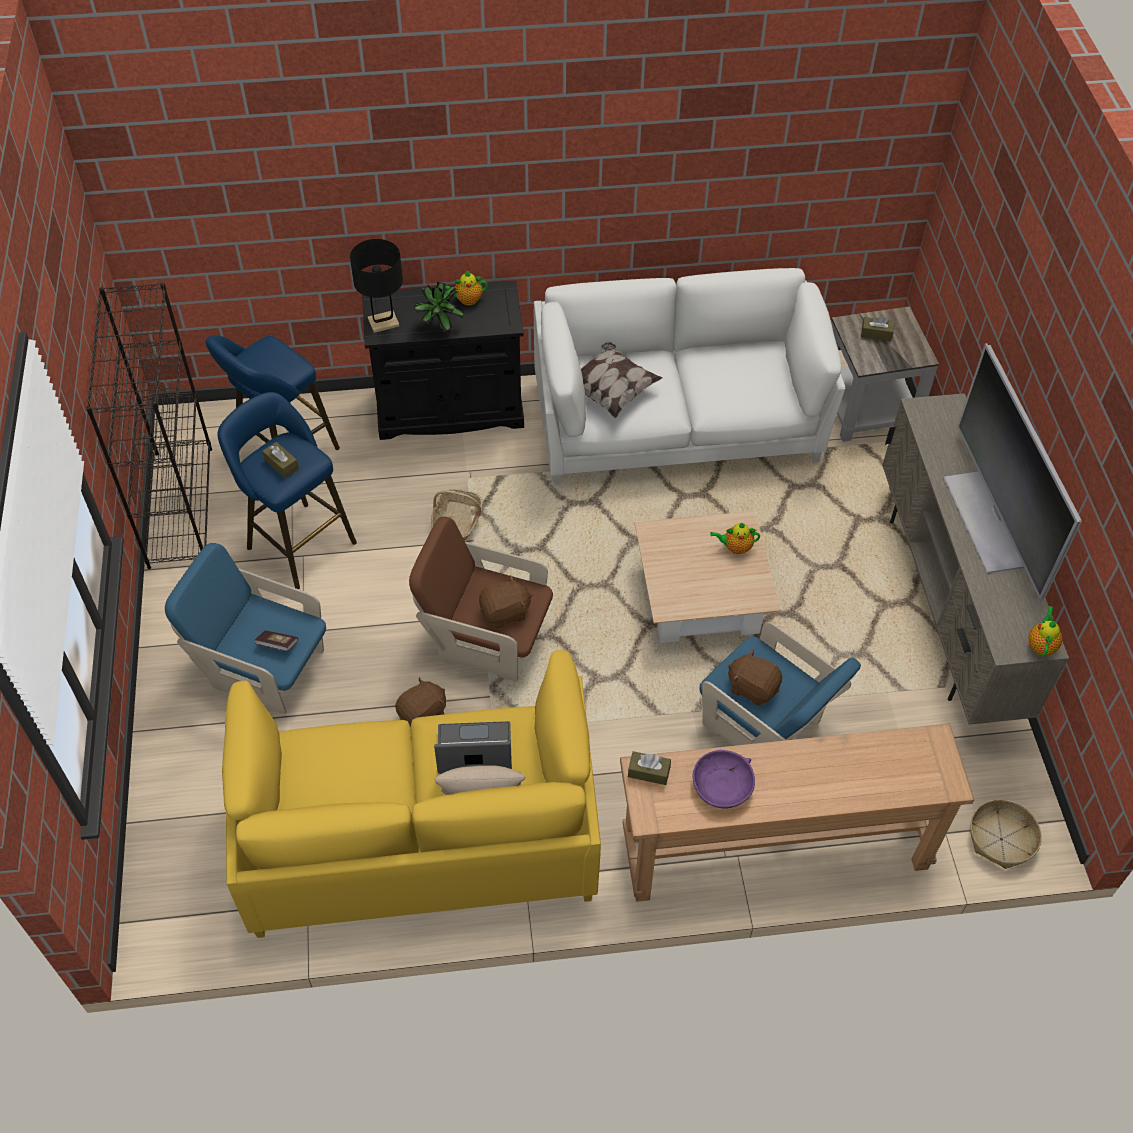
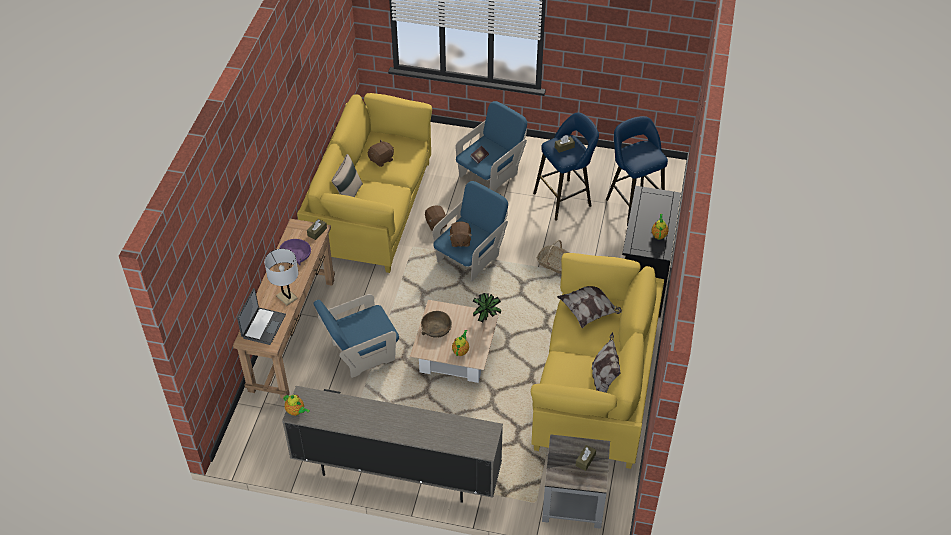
camera: 110 degrees right, 5 degrees down
black bookcase [86,283,212,569] -> none
black table lamp [350,239,403,333] -> none
brown armchair [409,517,553,682] -> blue armchair [432,181,508,282]
potted plant [413,282,464,332] -> potted plant moved to [472,293,501,322]
laptop [434,721,512,774] -> laptop moved to [237,288,286,345]
white sofa [534,268,845,485] -> yellow sofa [531,253,664,469]
brown plush toy [728,649,782,705] -> brown plush toy moved to [368,139,394,167]
television [943,343,1082,601] -> none
basket [970,799,1042,869] -> none
none -> white table lamp [264,249,298,306]
none -> brown bowl [421,311,452,338]
none -> pillow [592,332,621,393]

